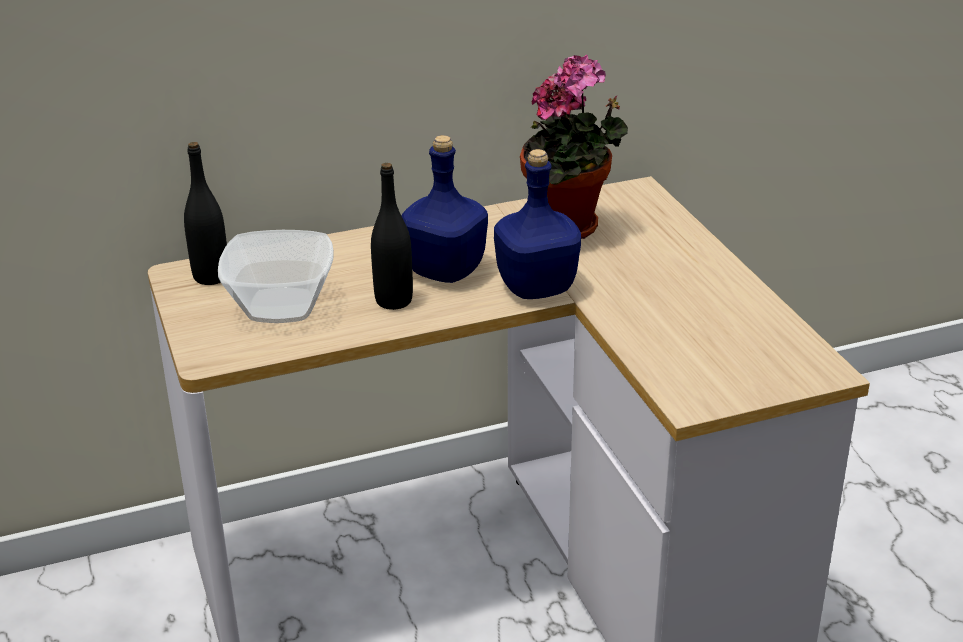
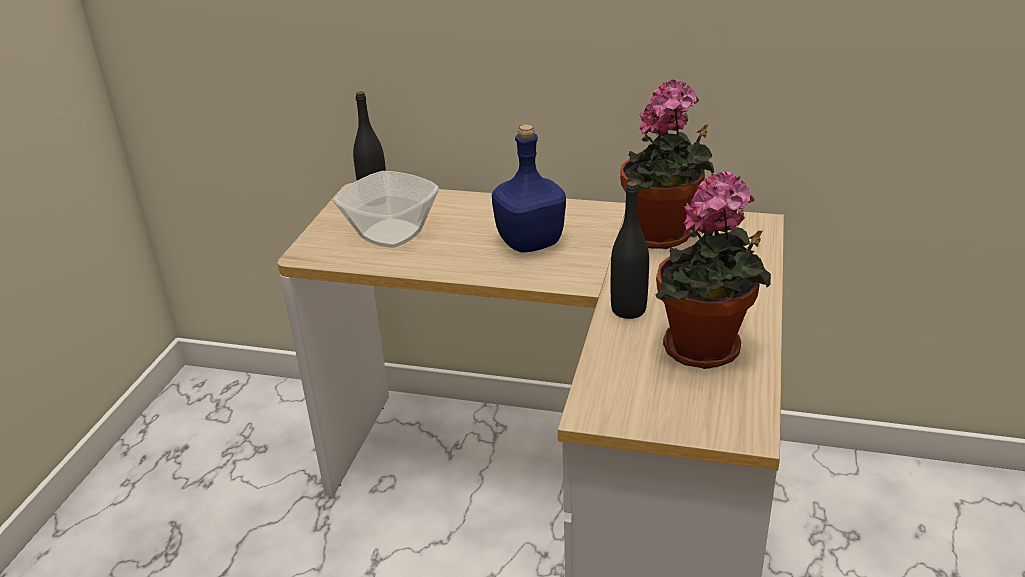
camera: 35 degrees right, 0 degrees up
black bottle [371,163,413,310] -> black bottle moved to [611,181,649,319]
blue bottle [494,149,581,299] -> none
none -> potted plant [656,171,771,369]

